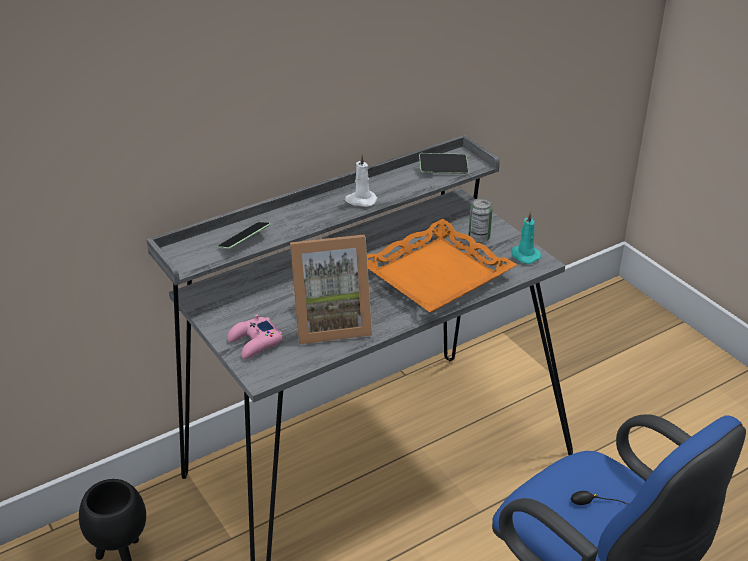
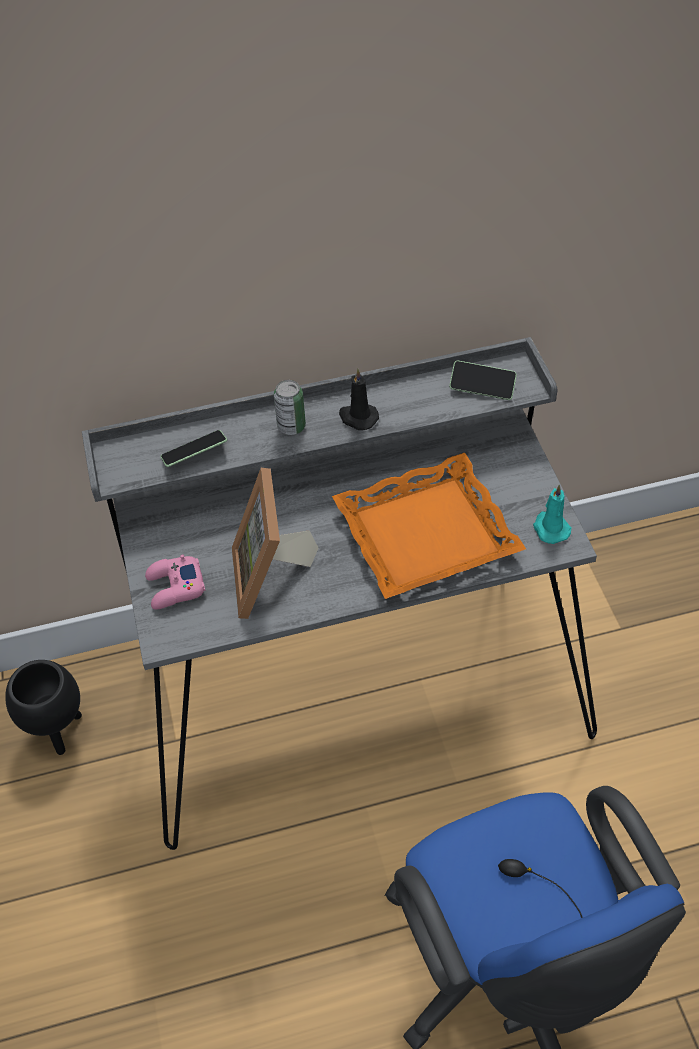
camera: 20 degrees right, 15 degrees up
picture frame [290,235,372,344] -> picture frame turned 75 degrees clockwise [232,468,318,619]
white candle [345,154,378,207] -> black candle [339,369,379,430]
can [469,198,493,243] -> can moved to [274,380,306,435]

